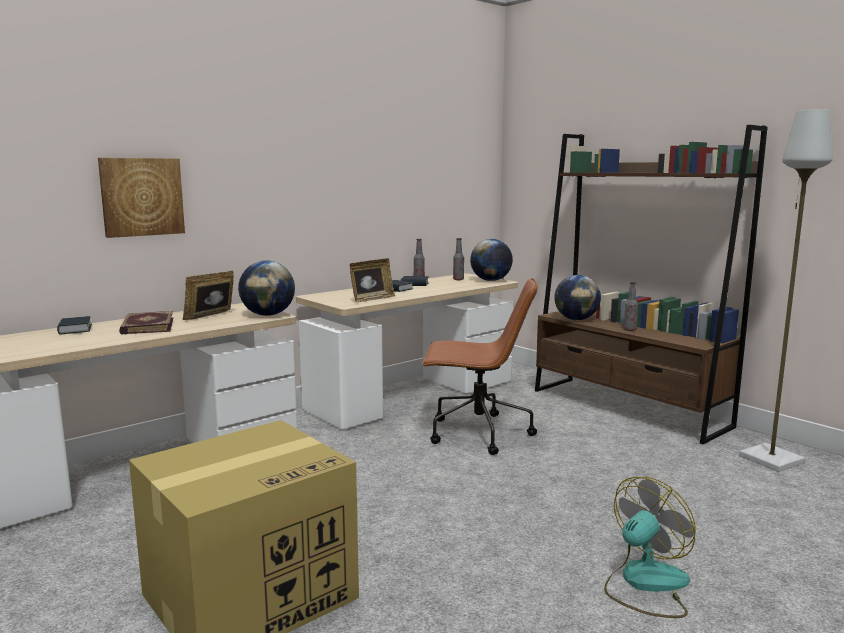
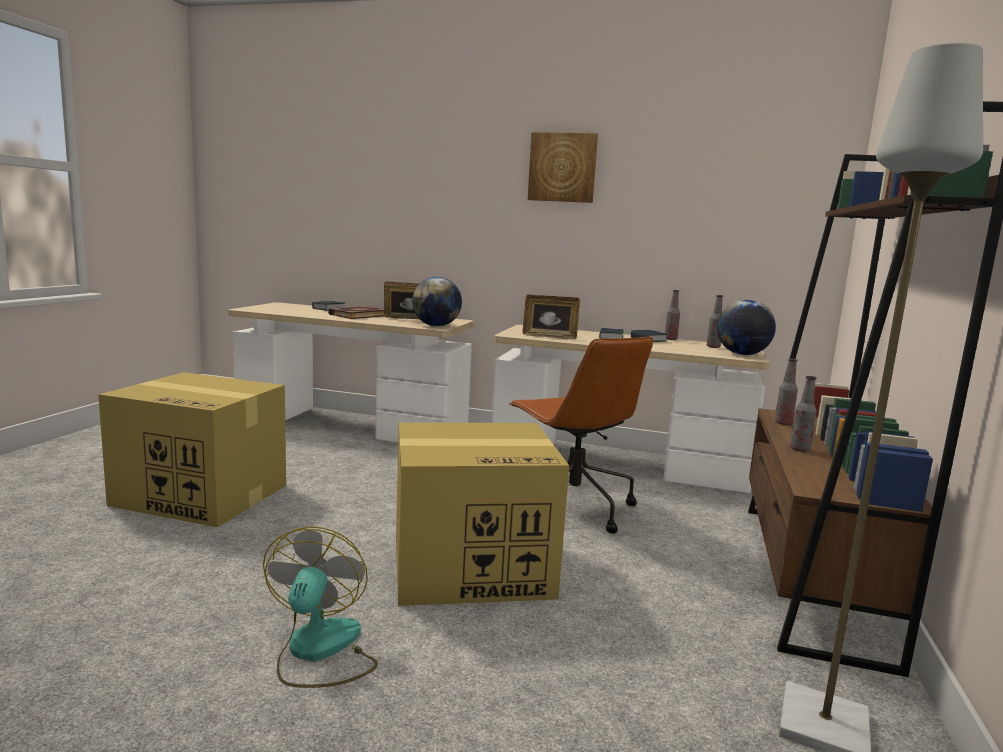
camera: 55 degrees right, 0 degrees up
picture [98,158,185,238] -> picture moved to [528,132,598,203]
globe [554,275,601,320] -> bottle [775,358,798,425]
fan [604,477,696,618] -> fan turned 105 degrees counterclockwise [263,527,378,688]
none -> cardboard box [396,422,569,606]

